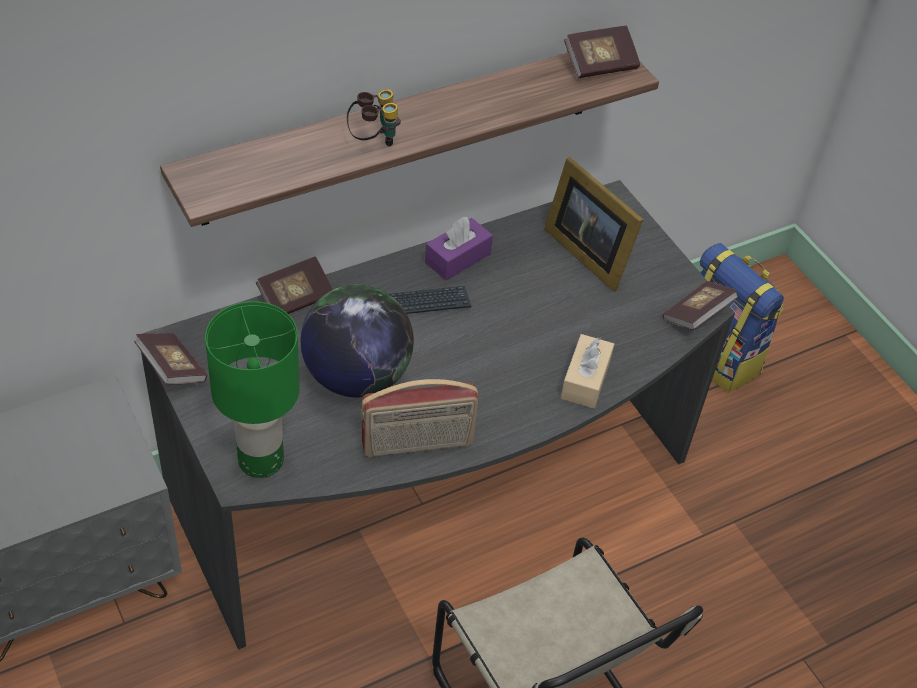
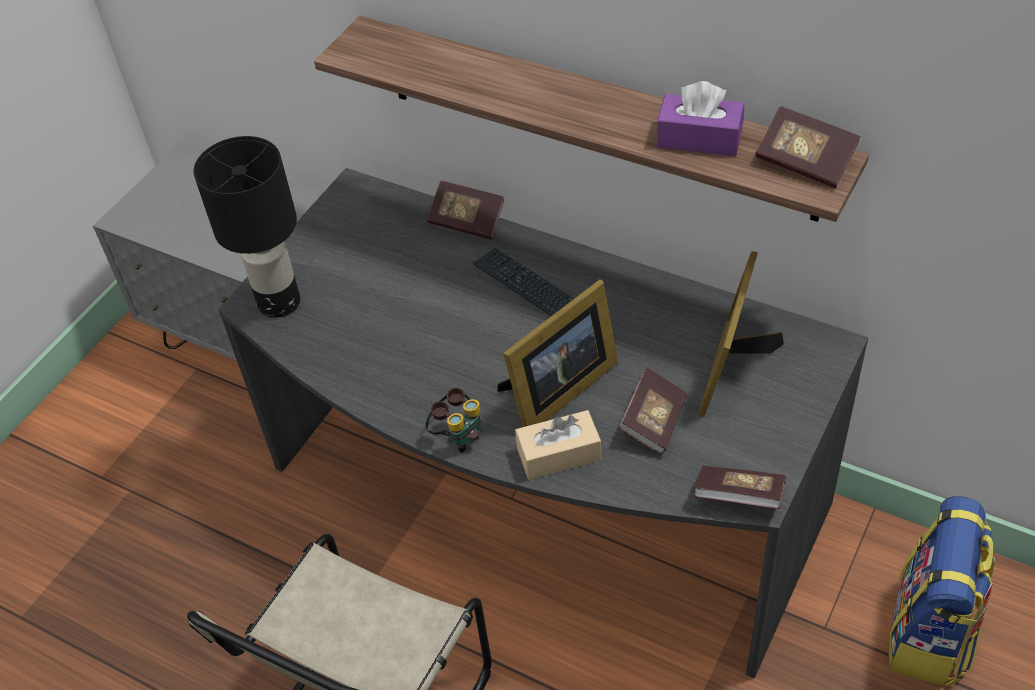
camera: 65 degrees right, 0 degrees up
book [134,333,207,385] -> book moved to [618,367,687,454]
green table lamp [205,301,300,478] -> black table lamp [193,136,300,318]
globe [300,285,414,397] -> none
binoculars [347,89,401,146] -> binoculars moved to [426,388,481,452]
radio [360,379,478,457] -> none
purple tissue box [425,216,493,281] -> purple tissue box moved to [657,81,744,156]
none -> picture frame [498,279,618,427]

